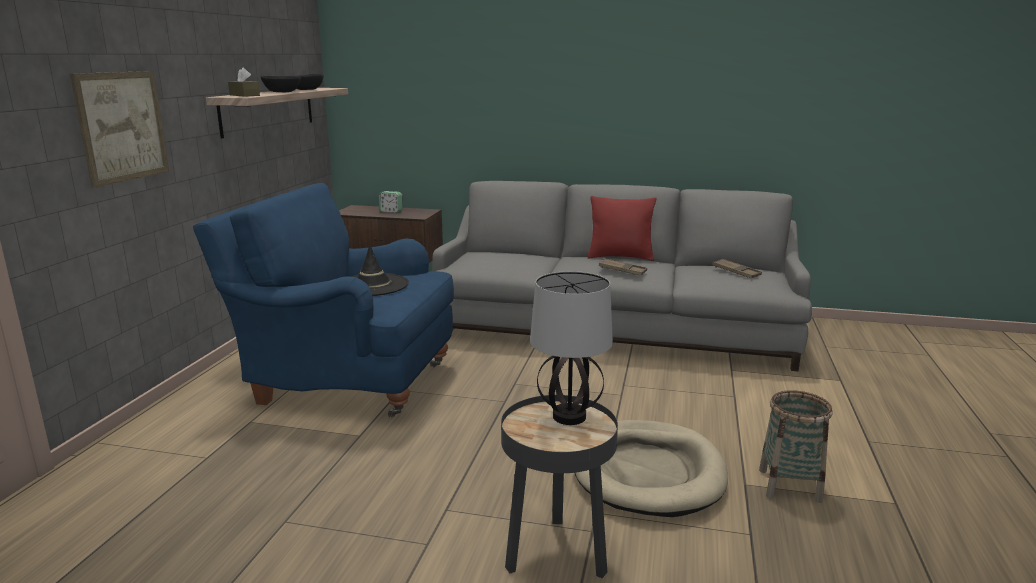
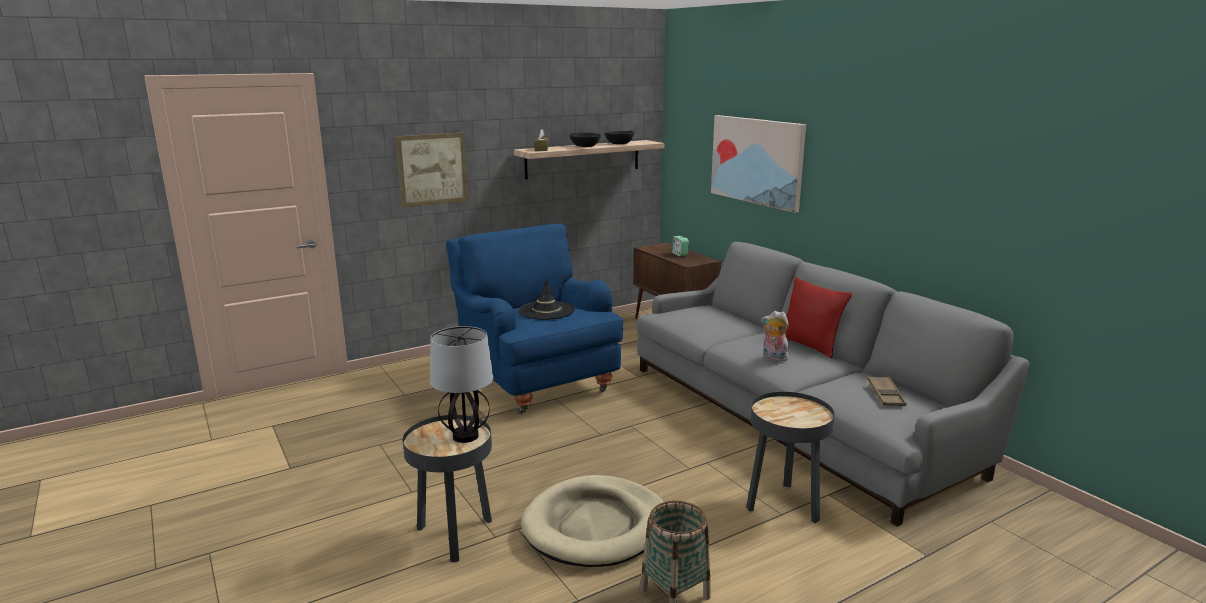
camera: 45 degrees right, 0 degrees up
brown tray [599,258,647,276] -> plush toy [761,311,789,361]
none -> picture [711,115,806,213]
none -> black side table [746,392,835,523]

